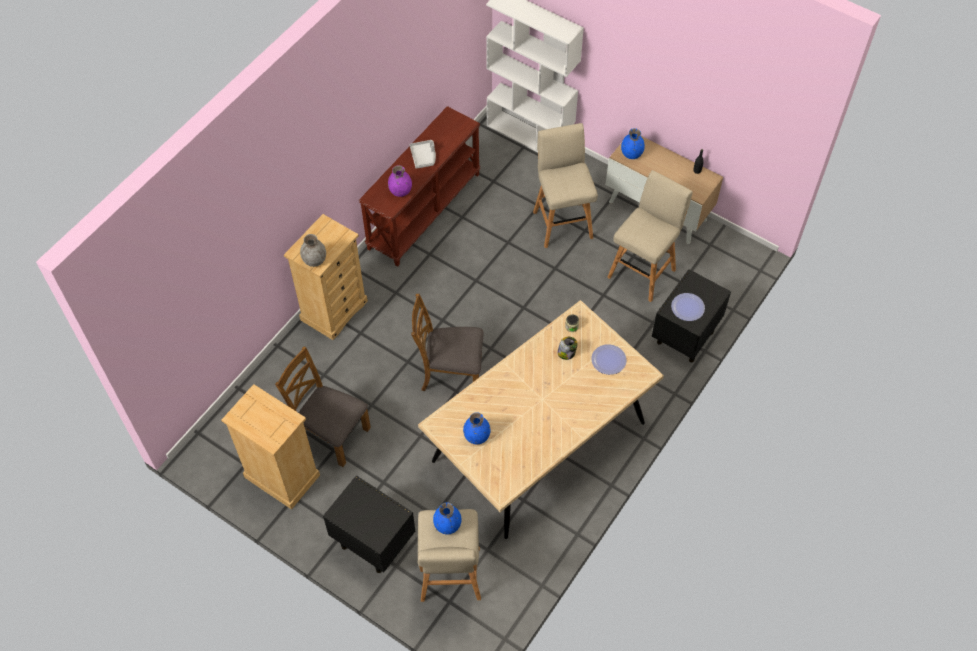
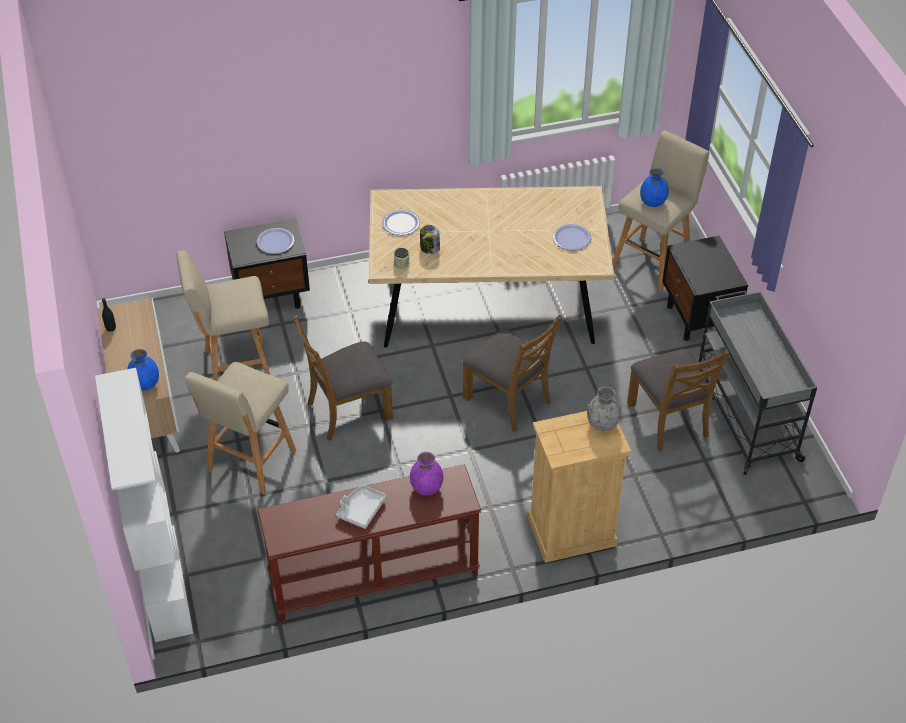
camera: 140 degrees left, 10 degrees down
beige dresser [221,384,320,510] -> grey cart [698,291,817,475]
blue vase [463,412,491,444] -> plate [553,224,591,250]
none -> brown chair [292,315,393,441]

